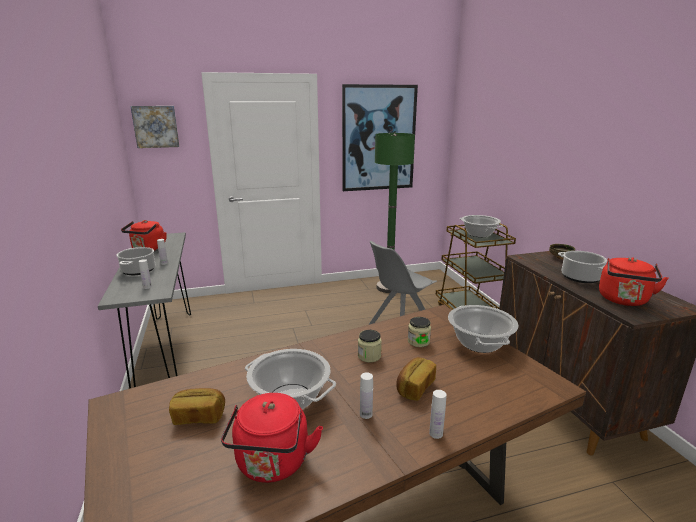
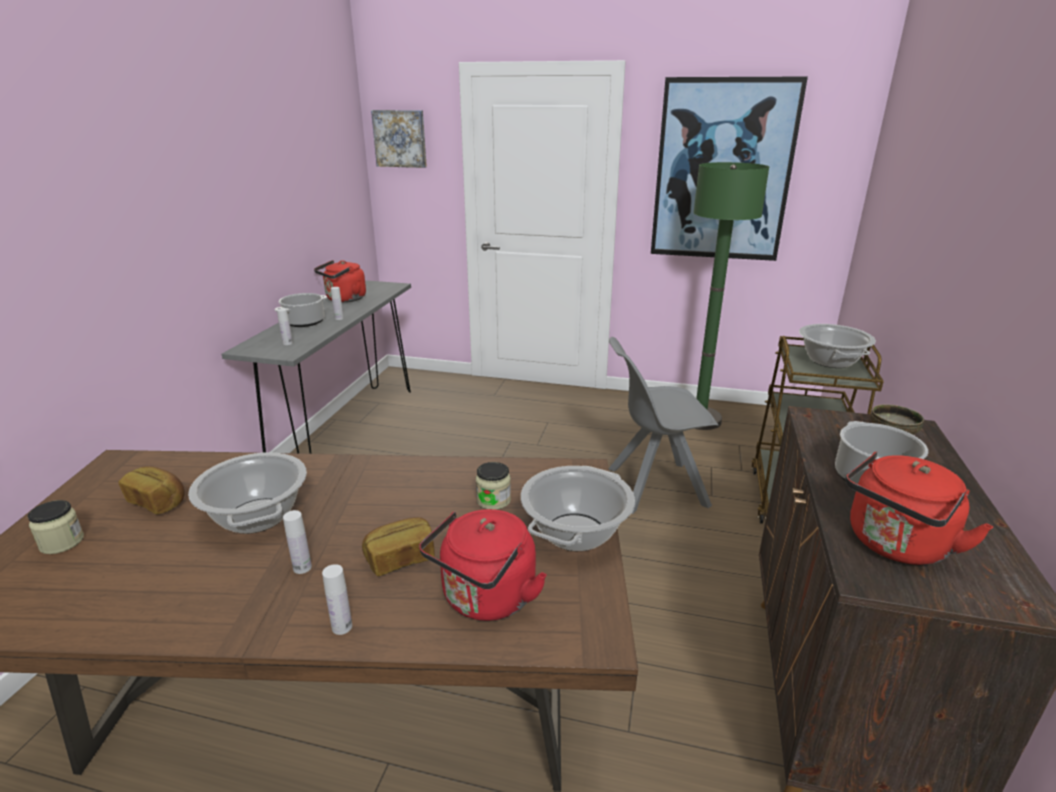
camera: 30 degrees right, 5 degrees up
red kettle [221,393,323,483] -> red kettle moved to [419,509,547,621]
jar [358,330,382,363] -> jar moved to [28,500,84,554]

